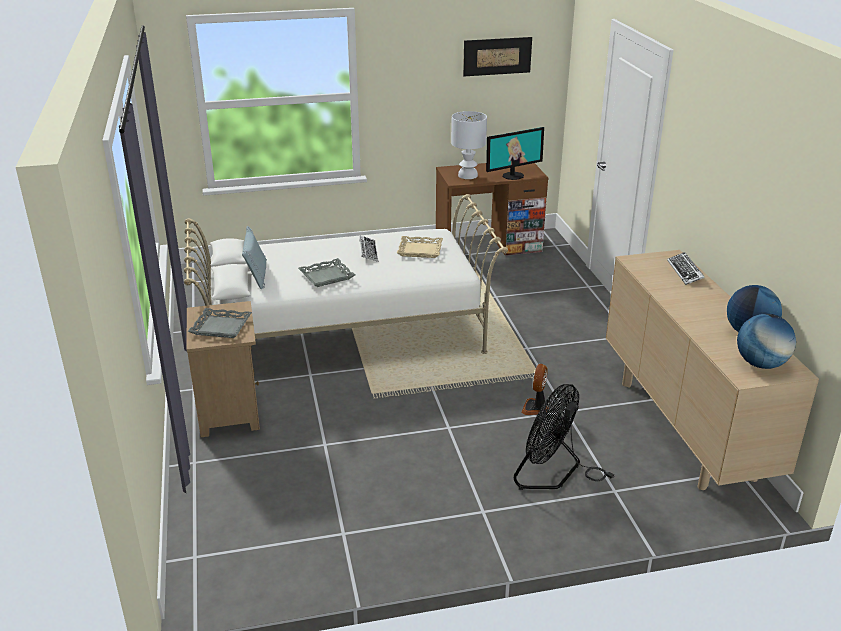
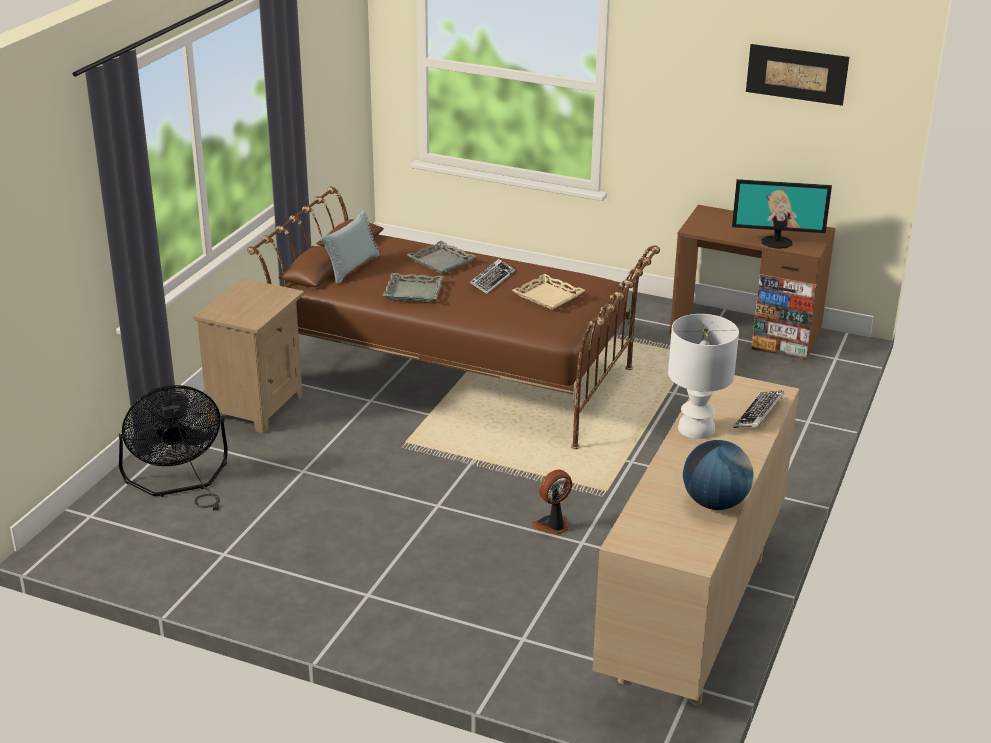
camera: 35 degrees right, 0 degrees up
white bed [184,194,508,354] -> brown bed [247,187,660,449]
grey tray [188,308,252,338] -> grey tray moved to [407,241,477,274]
white table lamp [451,111,487,179] -> white table lamp moved to [668,314,739,439]
black fan [514,384,614,490] -> black fan moved to [119,385,228,510]
globe [737,314,796,369] -> none

